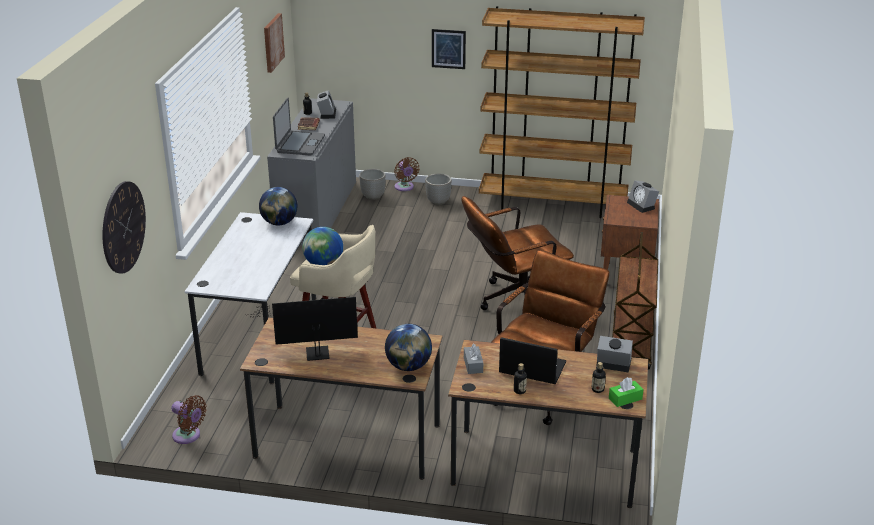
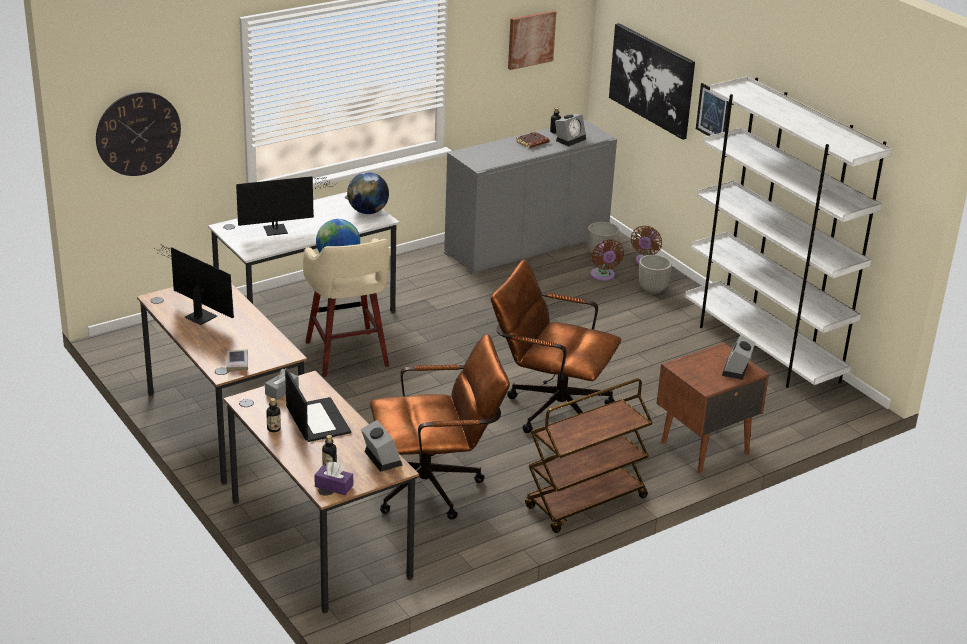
camera: 45 degrees right, 0 degrees up
brown fan [171,395,206,444] -> brown fan moved to [590,239,624,281]
laptop [273,98,325,156] -> none
globe [385,324,432,371] -> book [226,349,248,372]
brown bookcase [479,6,645,218] -> white bookcase [685,76,892,388]
green tissue box [609,377,644,407] -> purple tissue box [314,462,353,495]
none -> monitor [236,176,337,236]
none -> picture [609,23,695,140]

